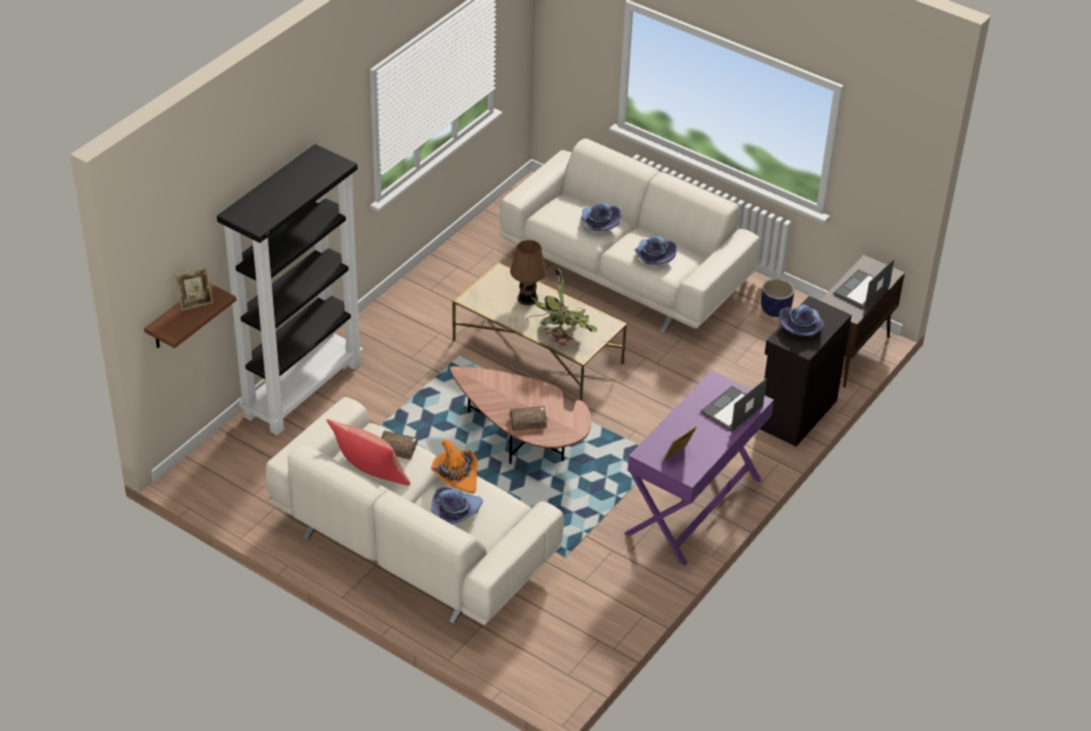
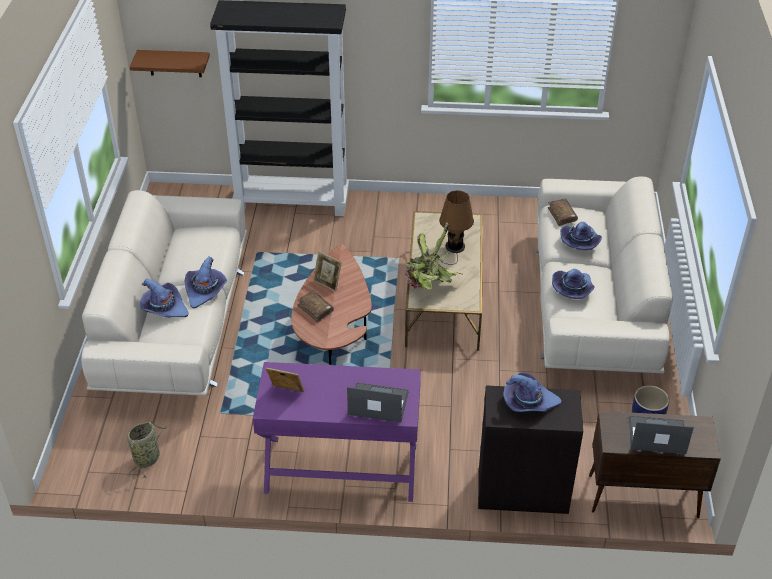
camera: 60 degrees right, 0 degrees up
picture frame [175,268,213,311] -> picture frame moved to [313,251,342,291]
red pillow [327,419,410,485] -> none
brown book [381,431,418,460] -> brown book moved to [548,199,578,226]
orange hat [431,439,478,493] -> purple hat [185,256,227,308]
none -> basket [127,422,170,479]

